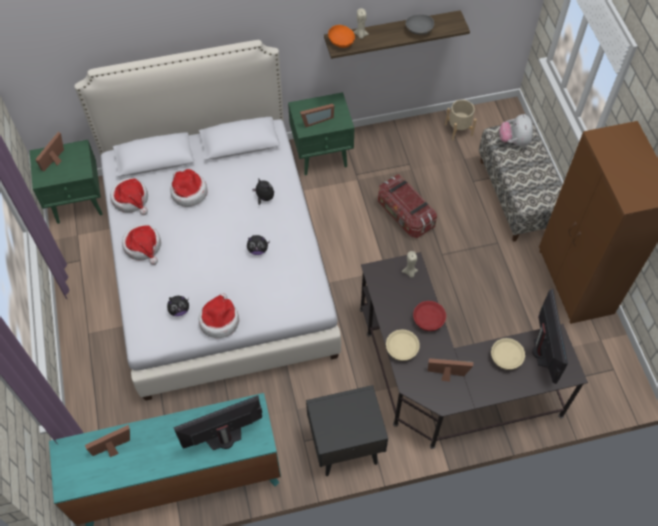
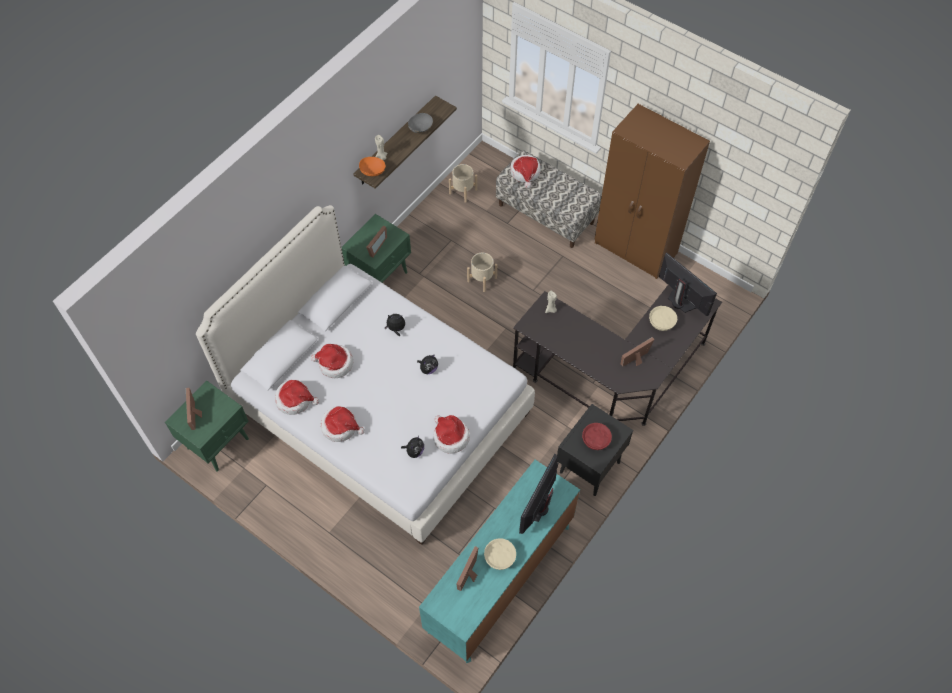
camera: 40 degrees left, 0 degrees up
storage box [378,175,437,238] -> beige planter [467,253,497,292]
beige bowl [386,329,420,361] -> beige bowl moved to [484,538,516,570]
red bowl [413,301,446,331] -> red bowl moved to [582,423,612,450]
plush toy [499,114,533,147] -> hat [510,155,541,188]

